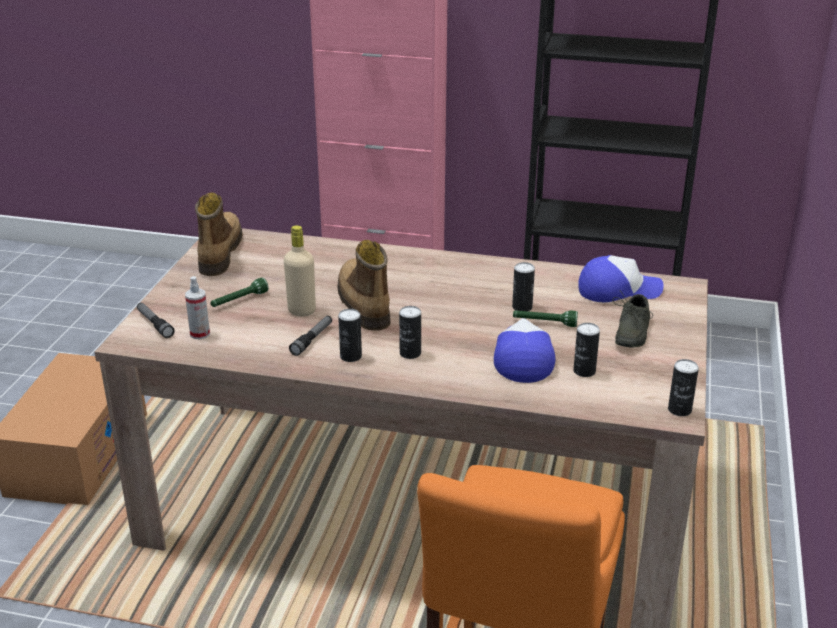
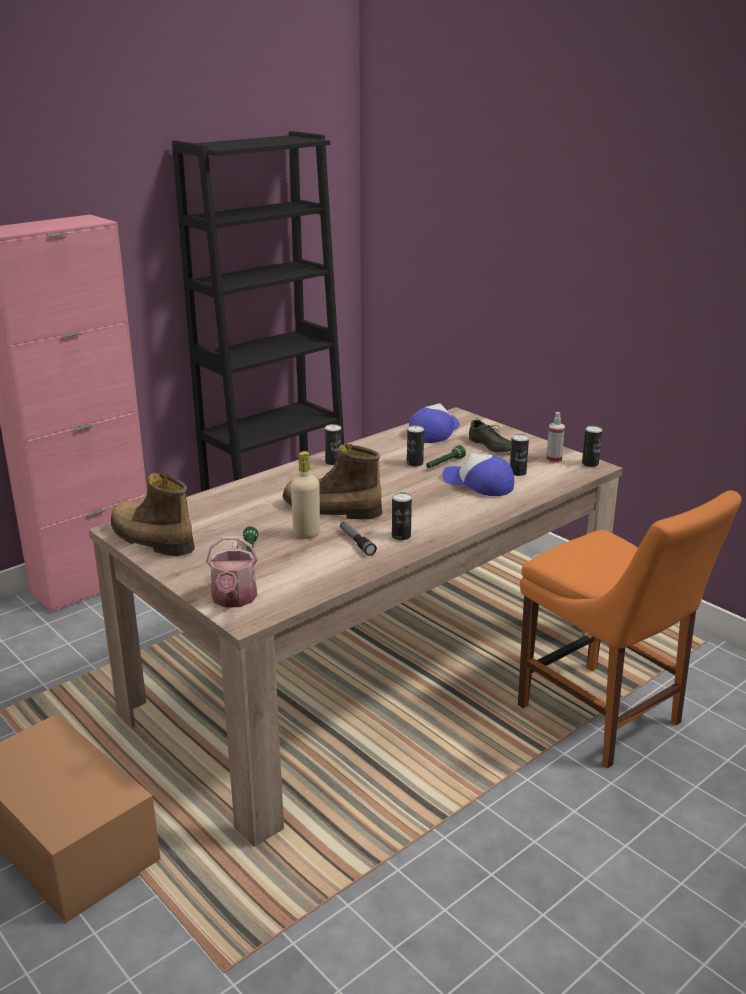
camera: 55 degrees left, 5 degrees down
flashlight [137,303,175,338] -> watering can [206,536,258,608]
spray bottle [185,276,210,339] -> spray bottle moved to [546,412,565,463]
can [399,306,421,359] -> can moved to [325,424,342,465]

